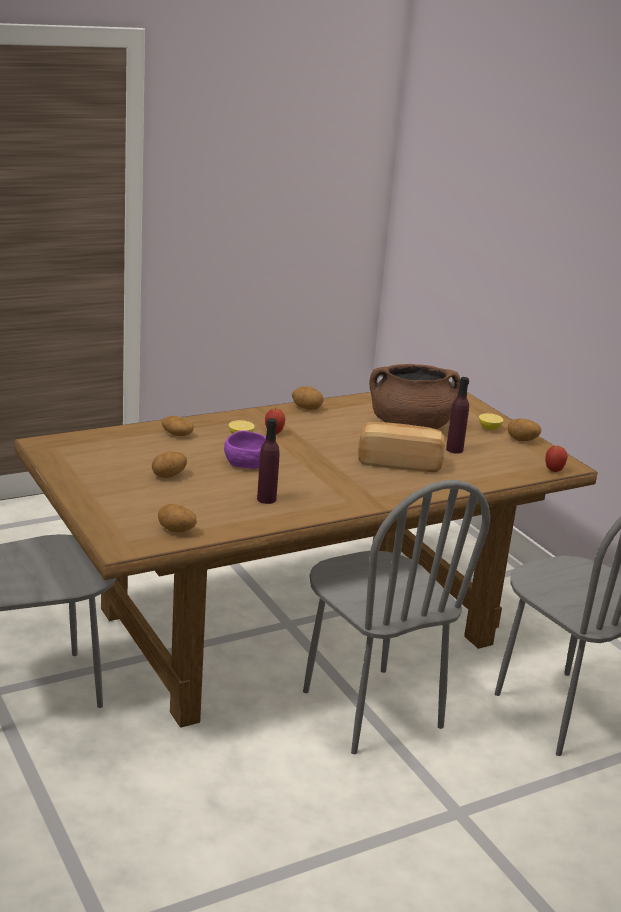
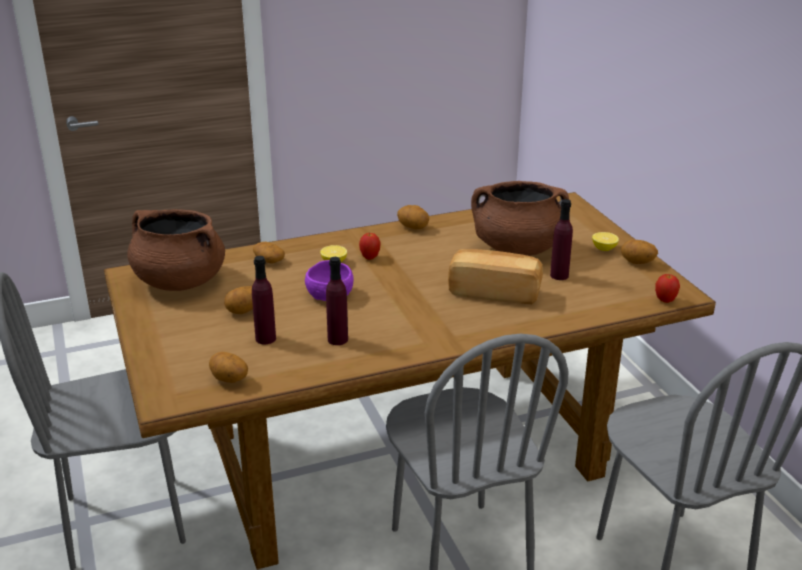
camera: 10 degrees right, 5 degrees up
none -> brown cooking pot [127,209,225,291]
none -> purple bottle [252,256,276,344]

